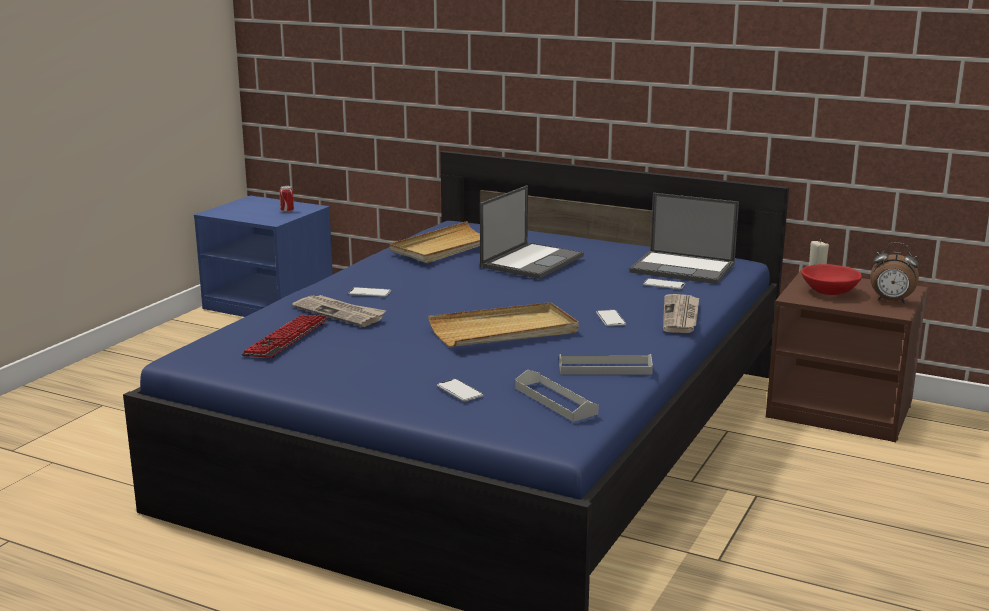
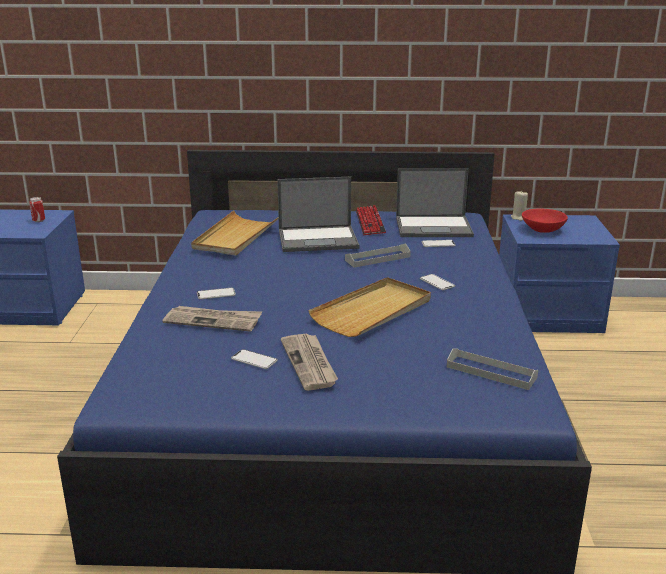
camera: 25 degrees left, 5 degrees up
keyboard [241,314,328,358] -> keyboard moved to [356,205,386,235]
phone [437,379,483,401] -> phone moved to [231,349,278,369]
laptop [480,185,584,279] -> laptop turned 75 degrees clockwise [277,177,359,252]
grey tray [559,354,653,375] -> grey tray moved to [345,244,411,268]
newspaper [663,294,699,333] -> newspaper moved to [281,334,338,391]
brown nightstand [766,270,928,442] -> blue nightstand [499,214,620,333]
alarm clock [870,242,919,303] -> none

